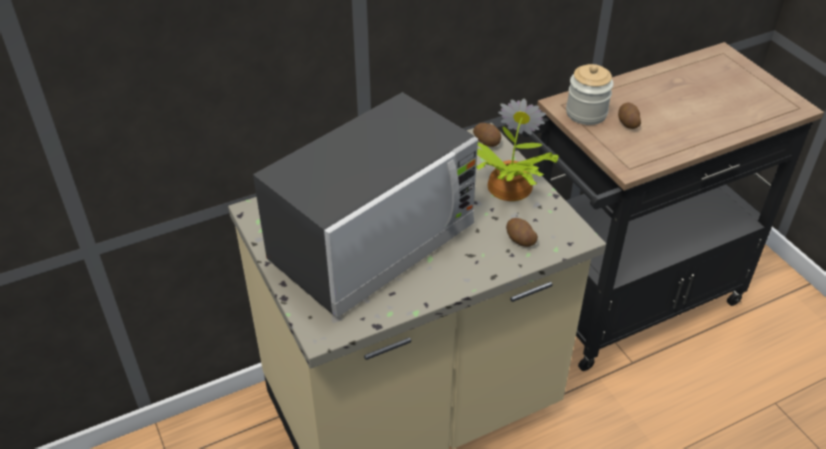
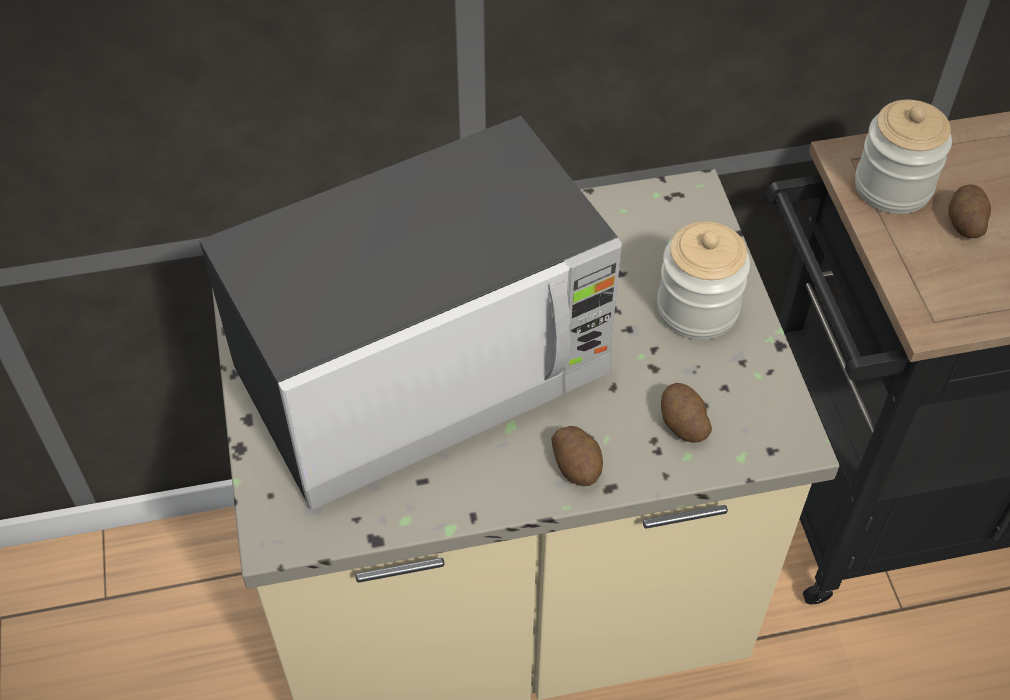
camera: 15 degrees right, 10 degrees up
potato [473,123,501,147] -> potato moved to [551,426,603,486]
potted plant [476,99,559,201] -> jar [657,222,750,340]

